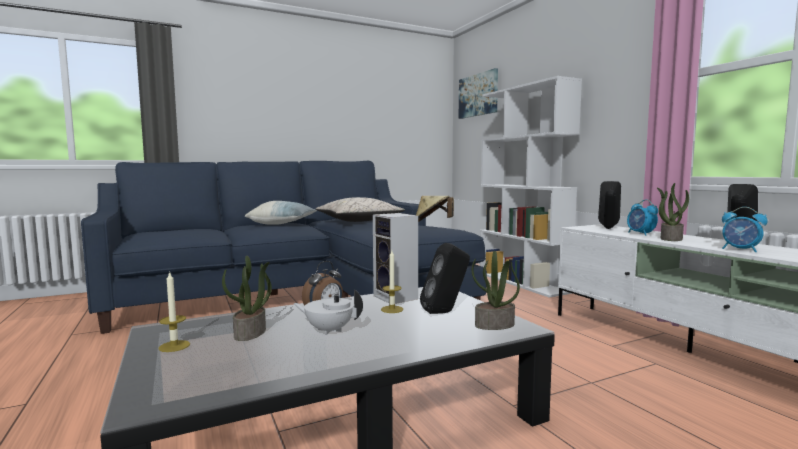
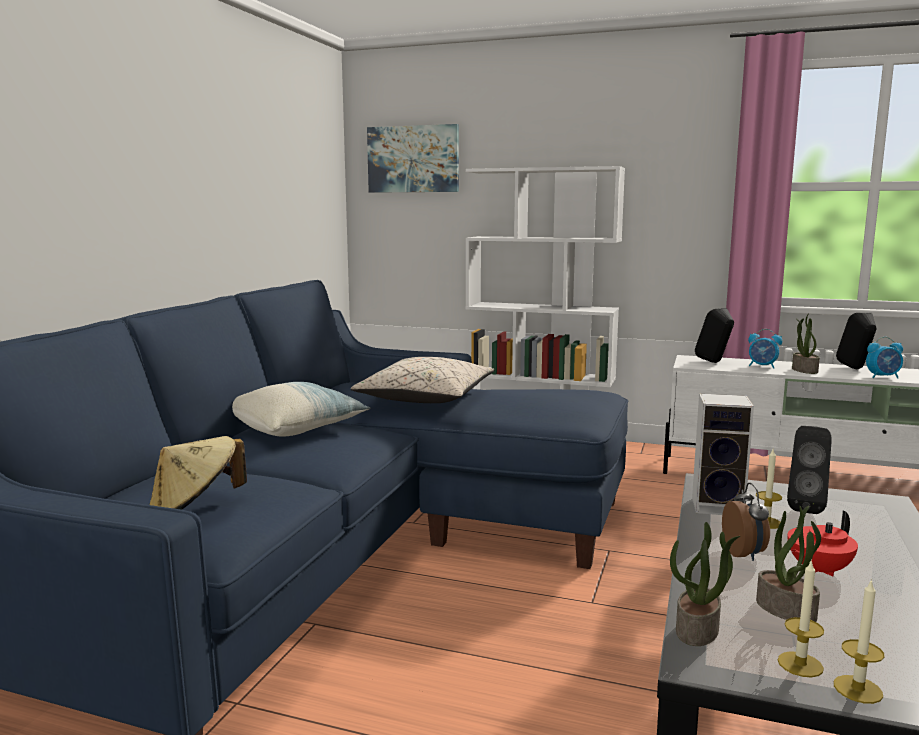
camera: 45 degrees left, 5 degrees up
white teapot [293,290,363,335] -> red teapot [787,511,858,576]
beige hat [416,196,454,222] -> beige hat moved to [149,436,247,510]
potted plant [472,251,520,330] -> potted plant moved to [670,522,740,646]
none -> candle [834,579,885,704]

